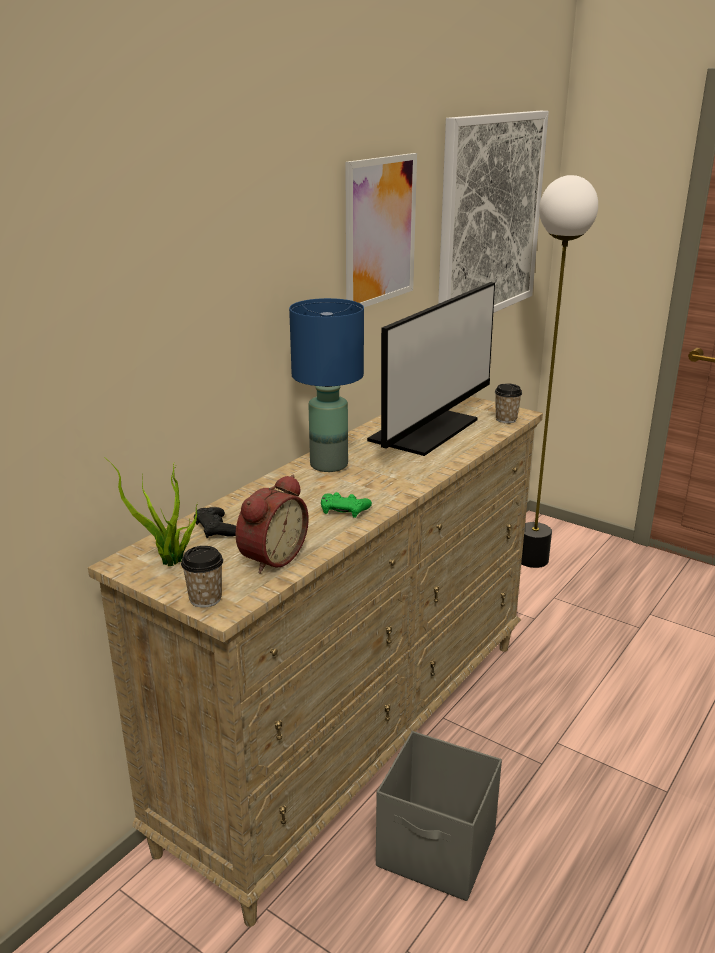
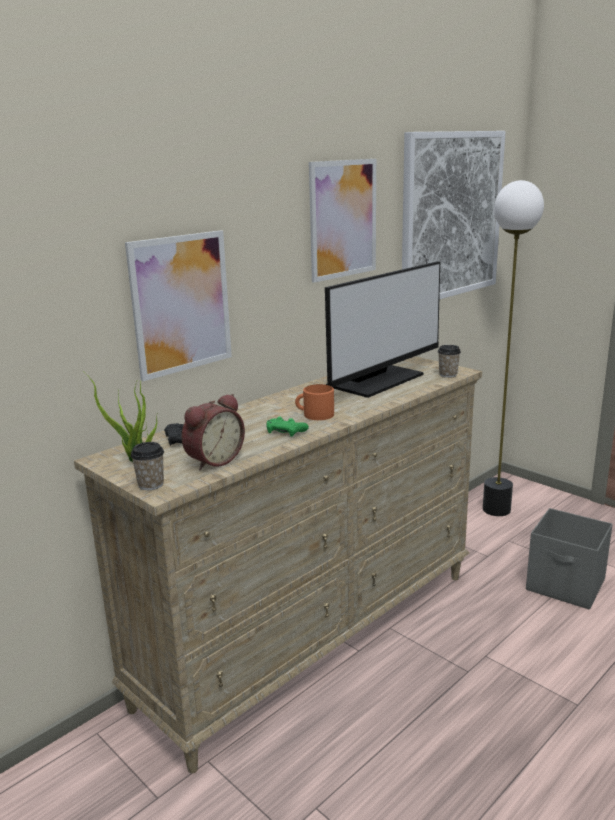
camera: 10 degrees right, 5 degrees down
blue table lamp [289,298,364,472] -> none
grey storage box [376,731,502,901] -> grey storage box moved to [526,508,613,609]
none -> picture [125,231,232,381]
none -> orange mug [295,384,334,420]

